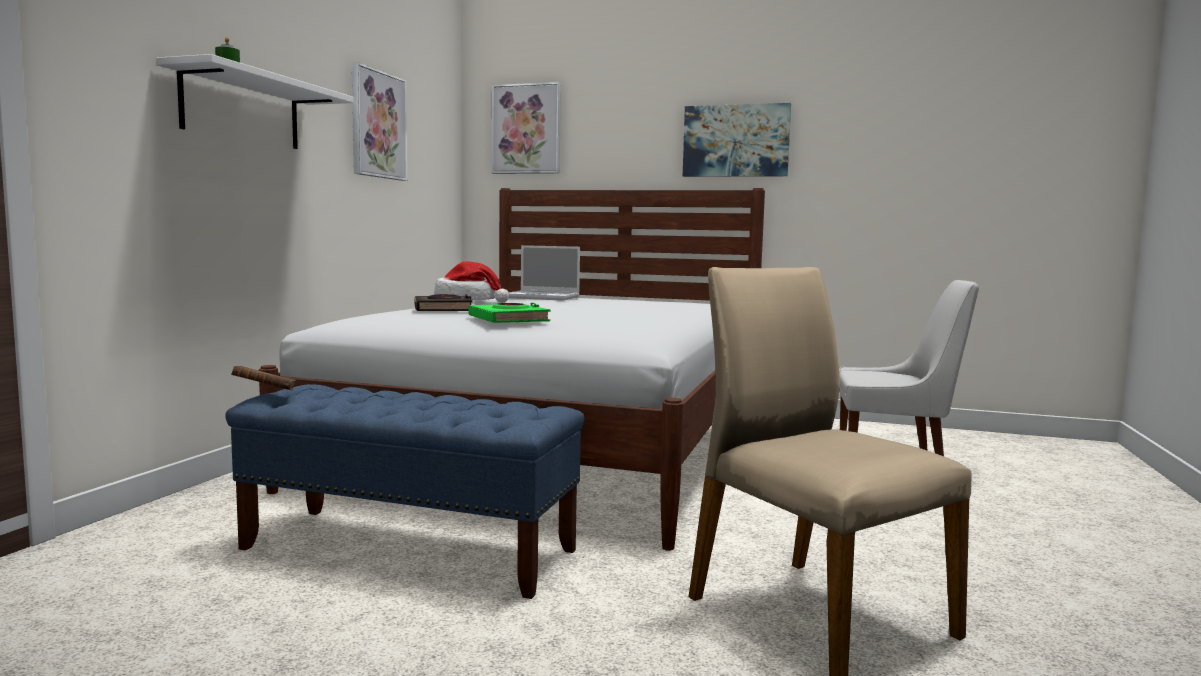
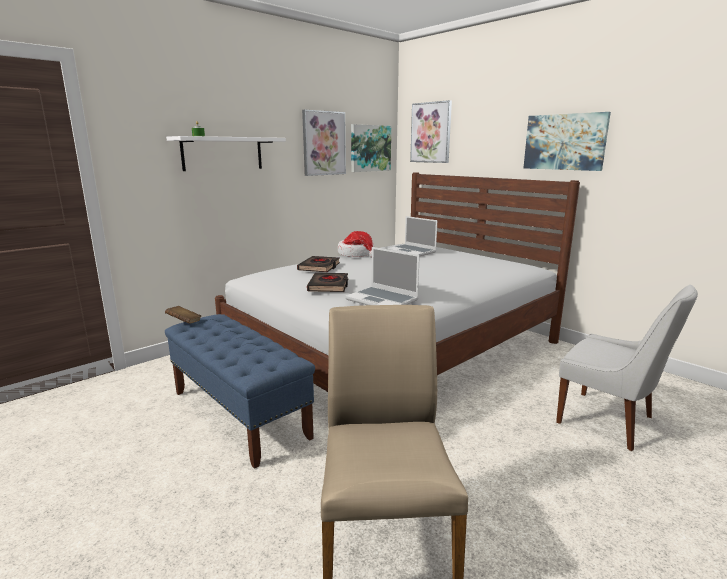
camera: 30 degrees right, 10 degrees up
green book [469,303,550,323] -> black book [307,273,348,292]
none -> laptop [345,247,420,305]
none -> picture [351,124,391,172]

